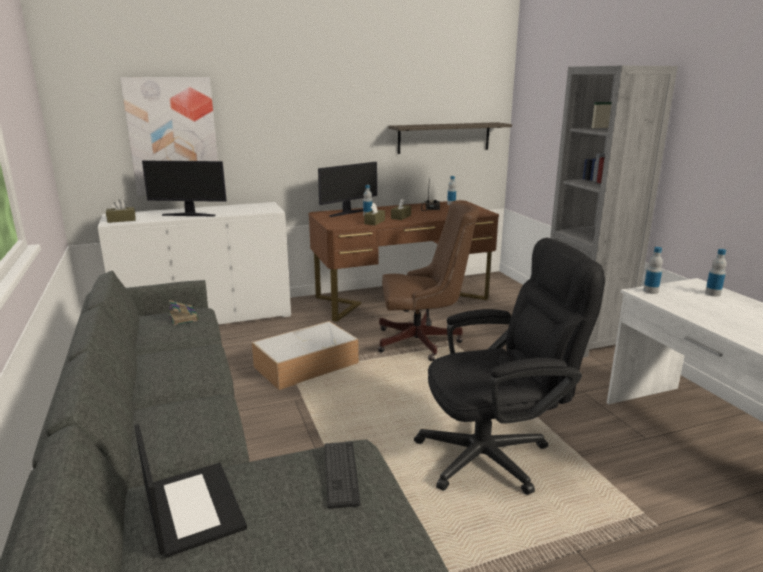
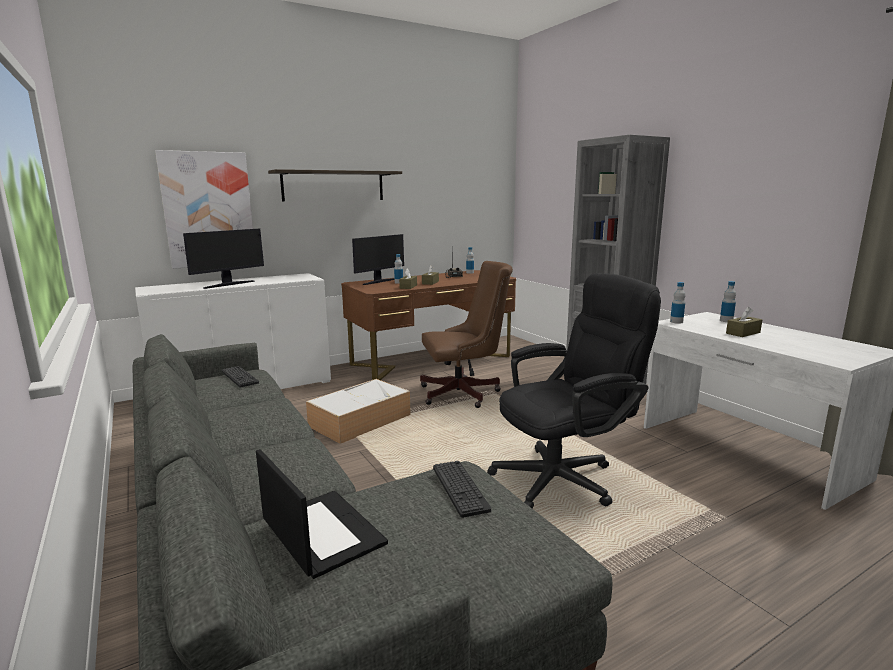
camera: 10 degrees left, 5 degrees down
brown tissue box [106,199,136,223] -> brown tissue box moved to [726,307,762,337]
monitor [142,161,227,216] -> monitor turned 45 degrees counterclockwise [183,229,264,289]
book [168,300,199,326] -> keyboard [222,366,259,387]
shelf [388,122,512,154] -> shelf moved to [268,169,402,201]

